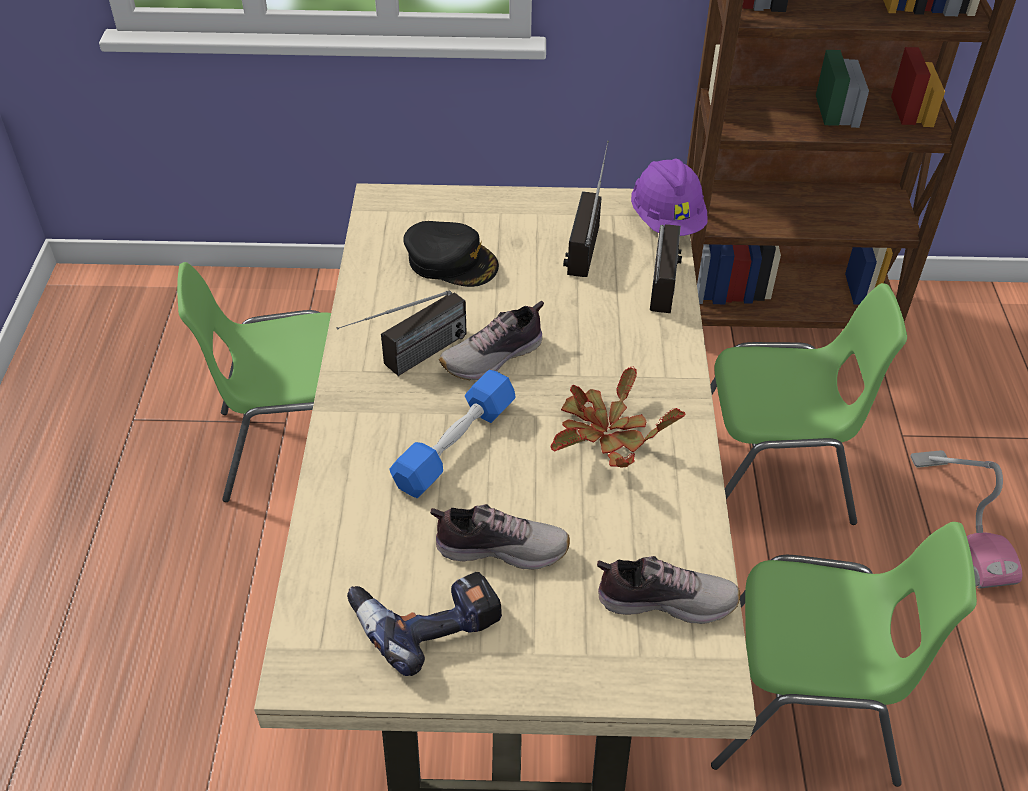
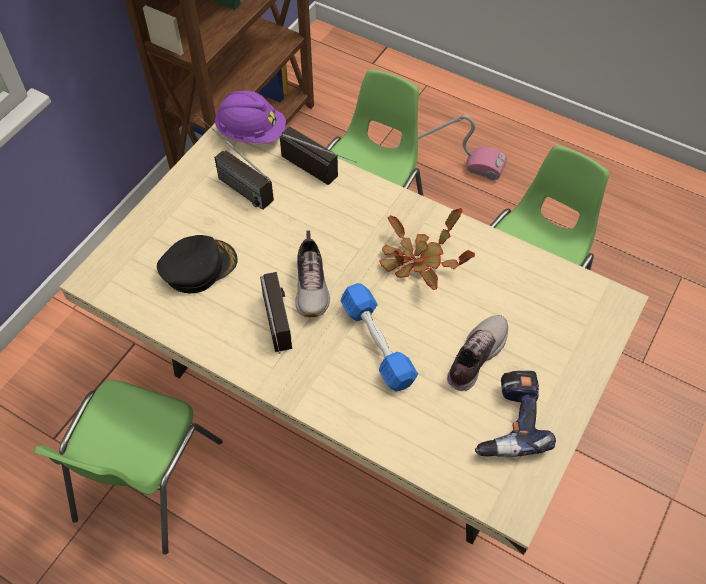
camera: 60 degrees left, 10 degrees up
shoe [597,556,740,624] -> none

